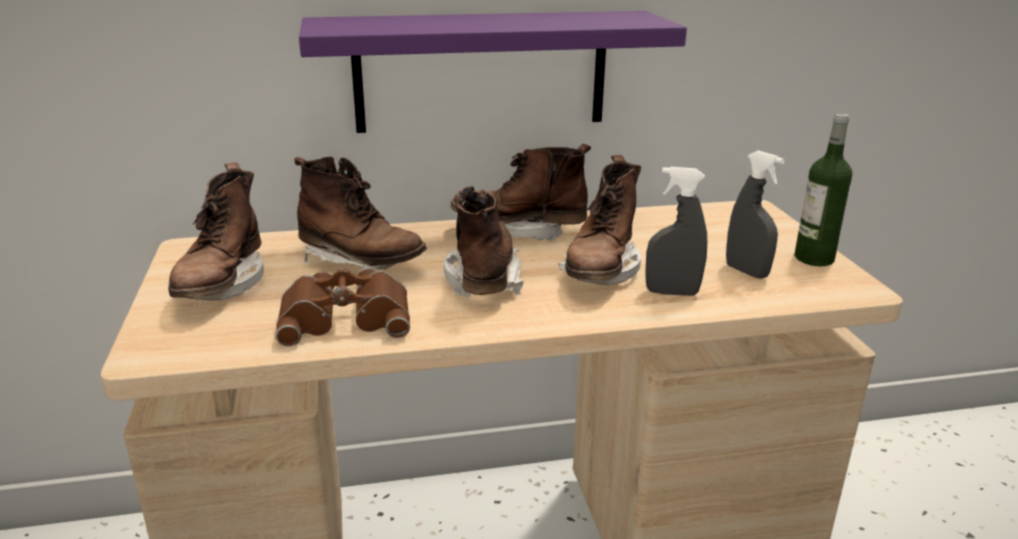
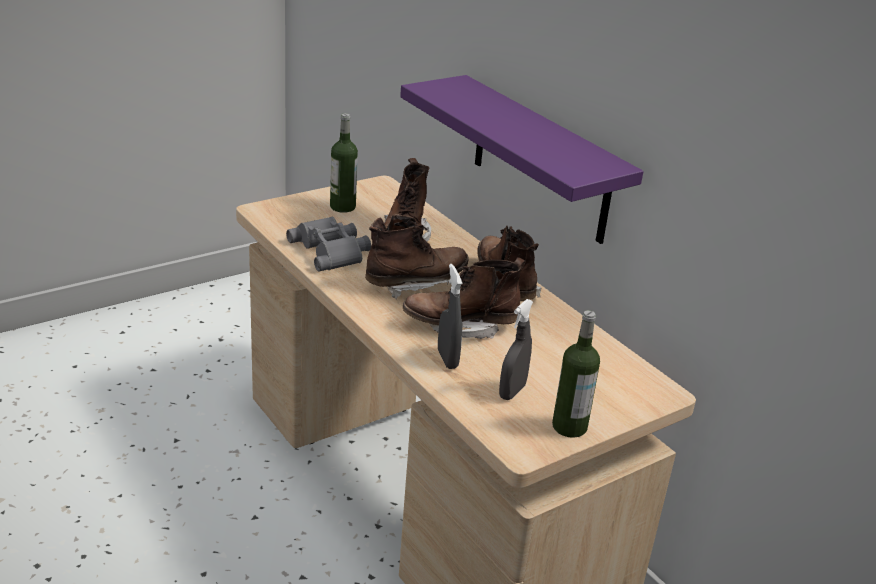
camera: 65 degrees right, 5 degrees up
brown boot [168,162,264,301] -> bottle [330,113,358,213]
brown binoculars [275,268,410,346] -> grey binoculars [286,217,371,272]

